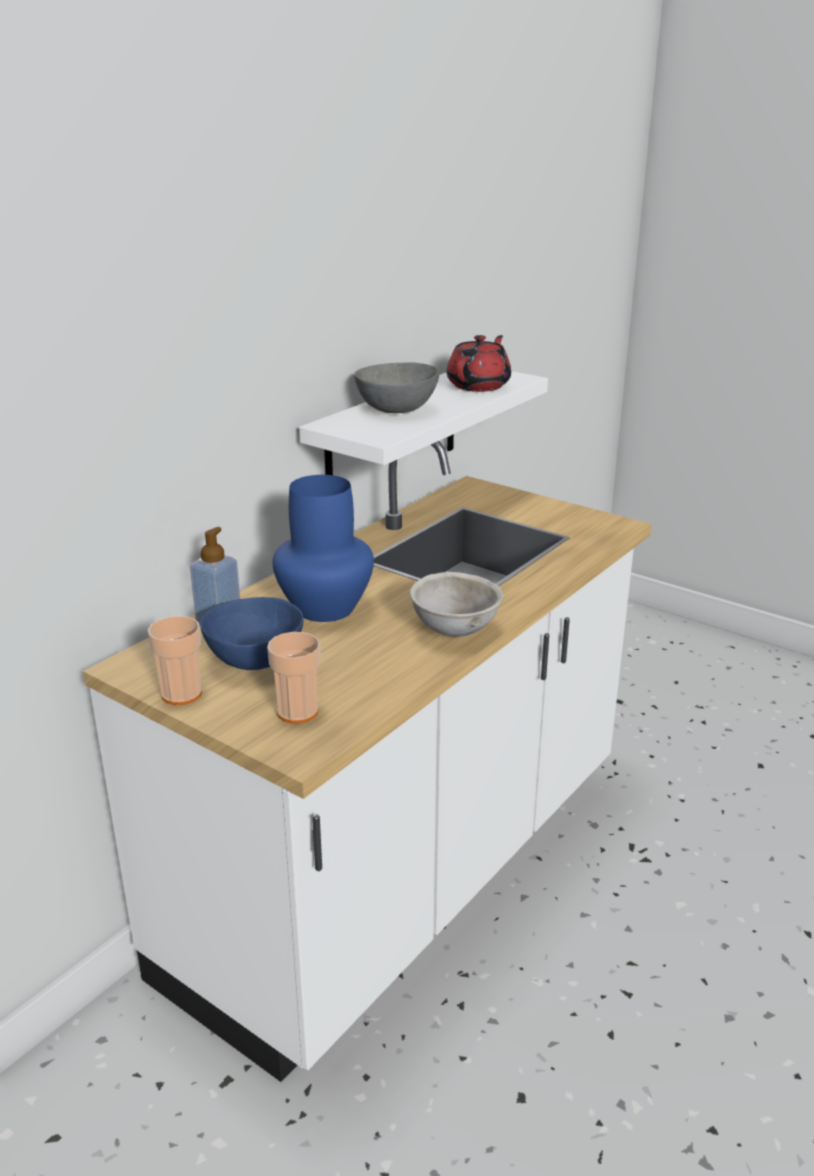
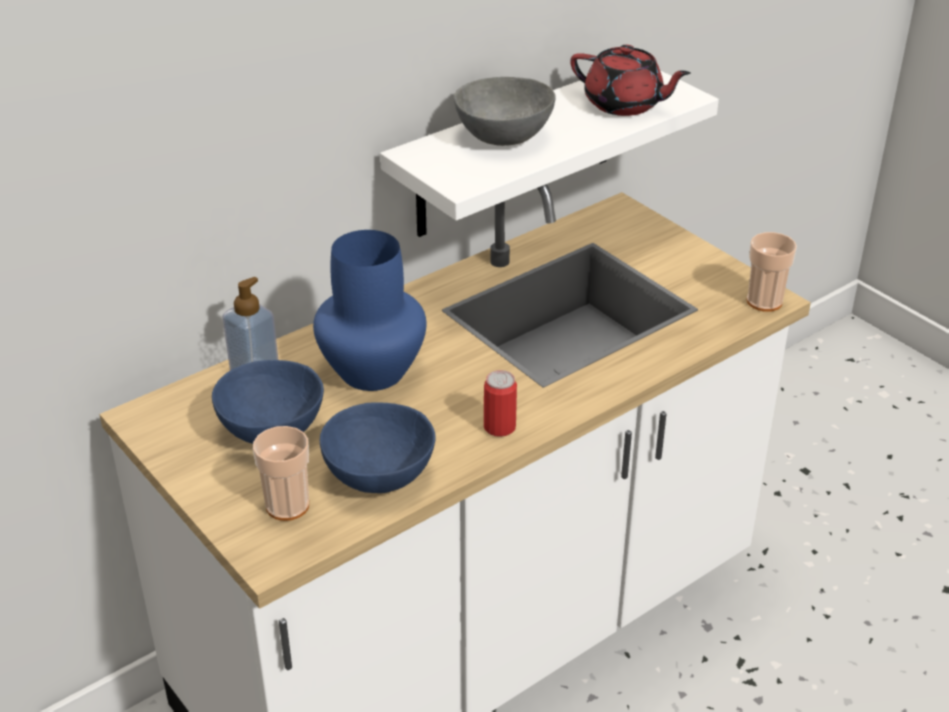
camera: 15 degrees right, 10 degrees up
cup [148,616,202,705] -> cup moved to [747,232,797,312]
grey bowl [410,572,504,637] -> can [484,370,517,437]
red teapot [447,335,511,392] -> red teapot turned 75 degrees clockwise [570,45,691,116]
none -> blue bowl [320,402,436,493]

